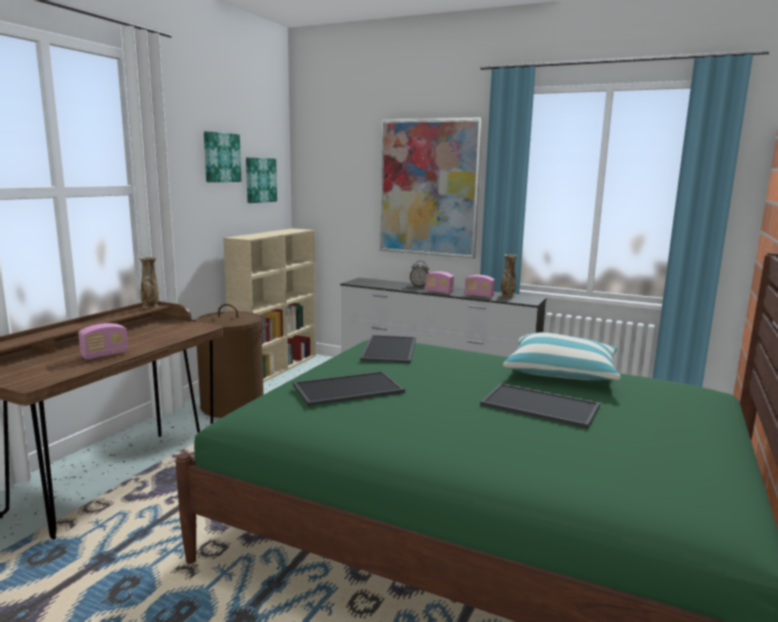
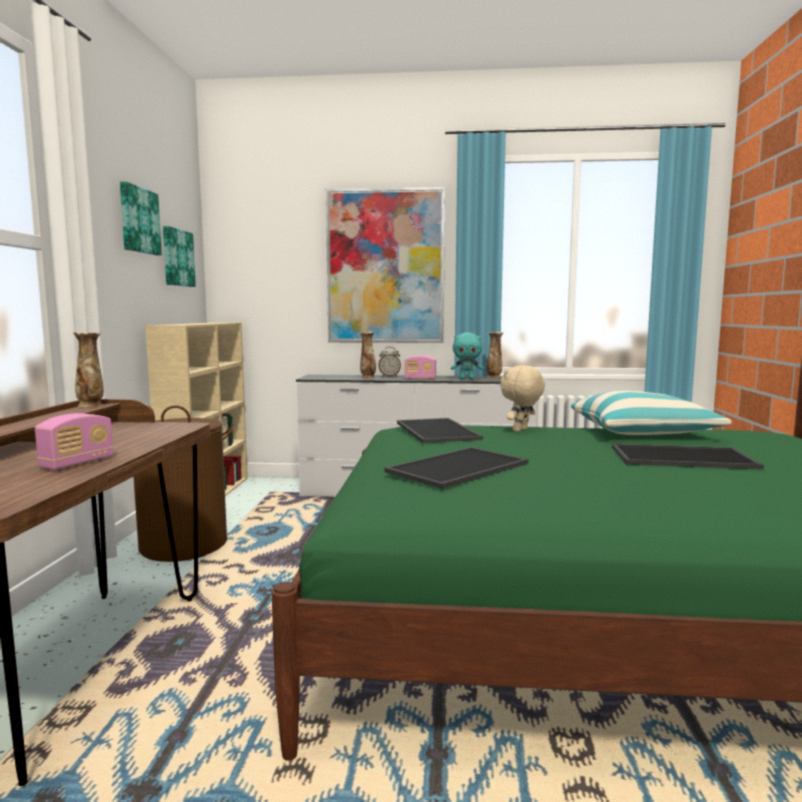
camera: 20 degrees left, 5 degrees down
radio [465,275,495,298] -> turquoise plush toy [451,333,484,380]
none -> vase [360,332,376,378]
none -> beige plush toy [500,365,545,432]

